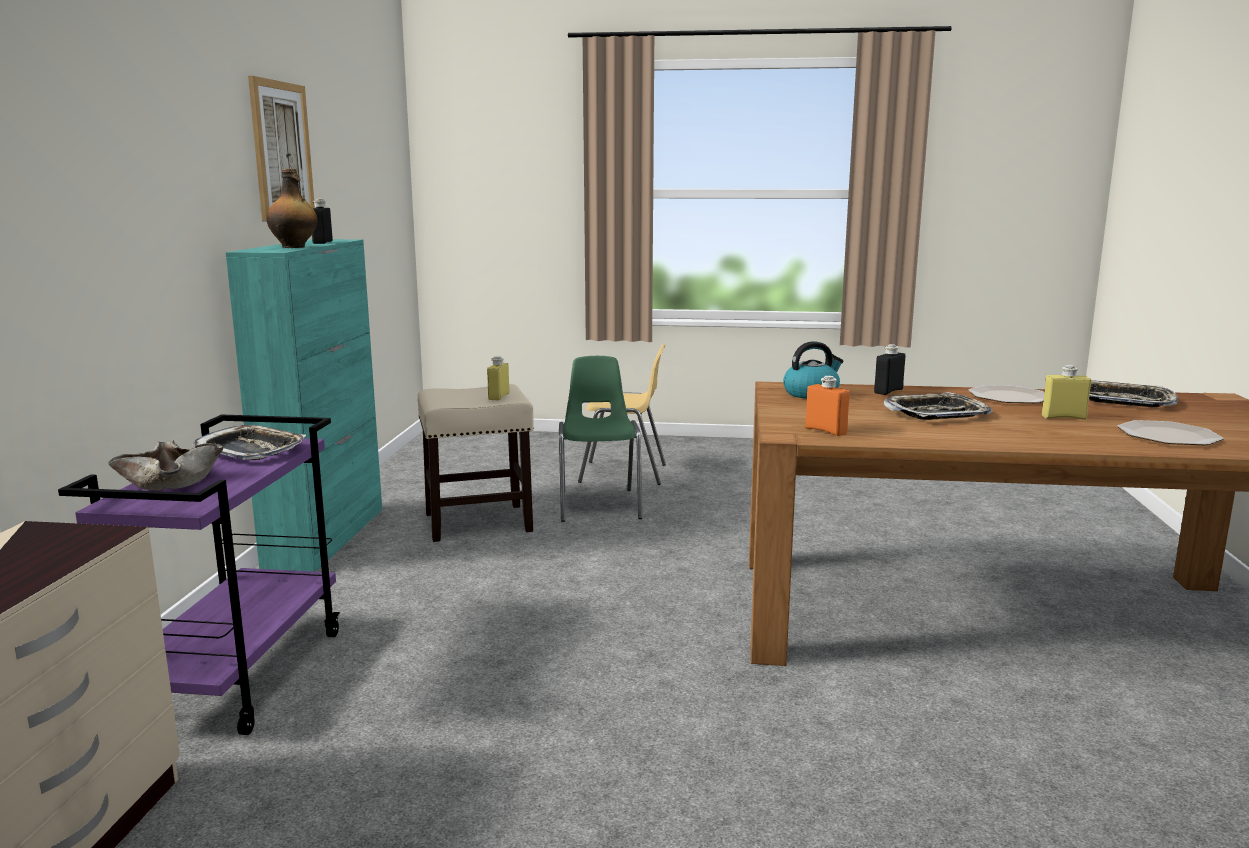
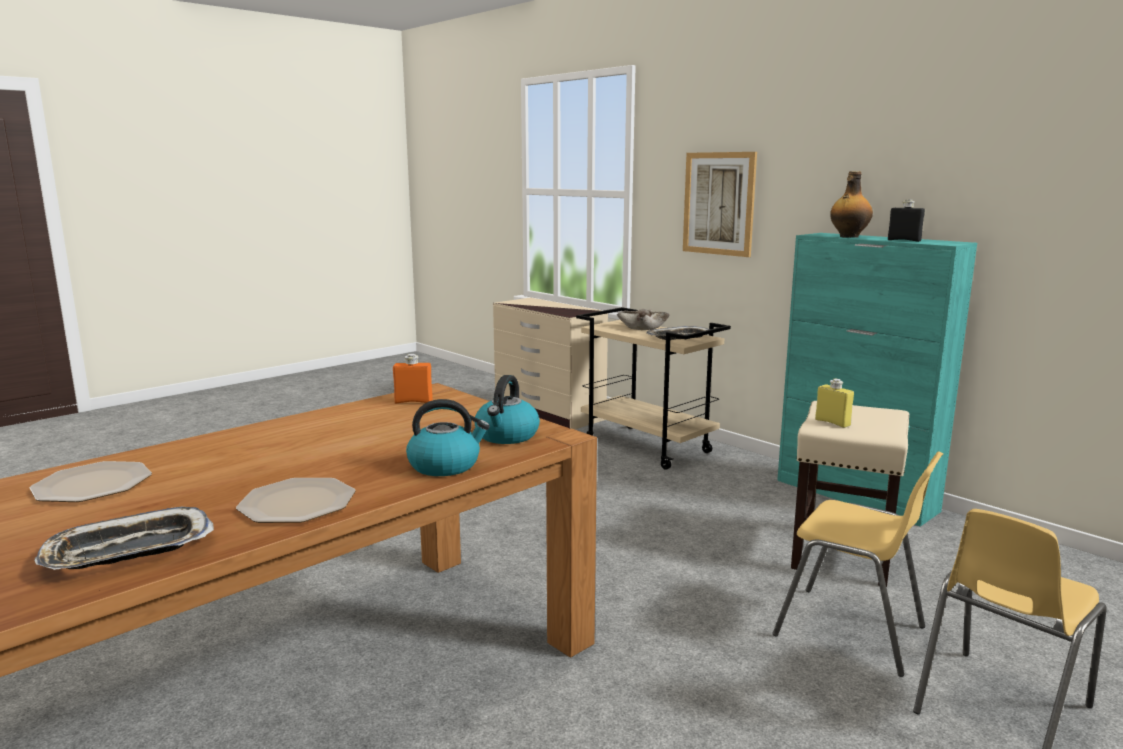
camera: 130 degrees right, 0 degrees up
purple cart [58,414,340,735] -> beige cart [576,307,731,470]
picture [248,76,315,221] -> picture moved to [683,152,757,257]
green chair [559,356,642,522] -> yellow chair [772,451,943,677]
black bottle [874,344,905,395] -> kettle [406,399,490,476]
tray [884,392,992,420] -> none
yellow bottle [1042,365,1091,420] -> none

